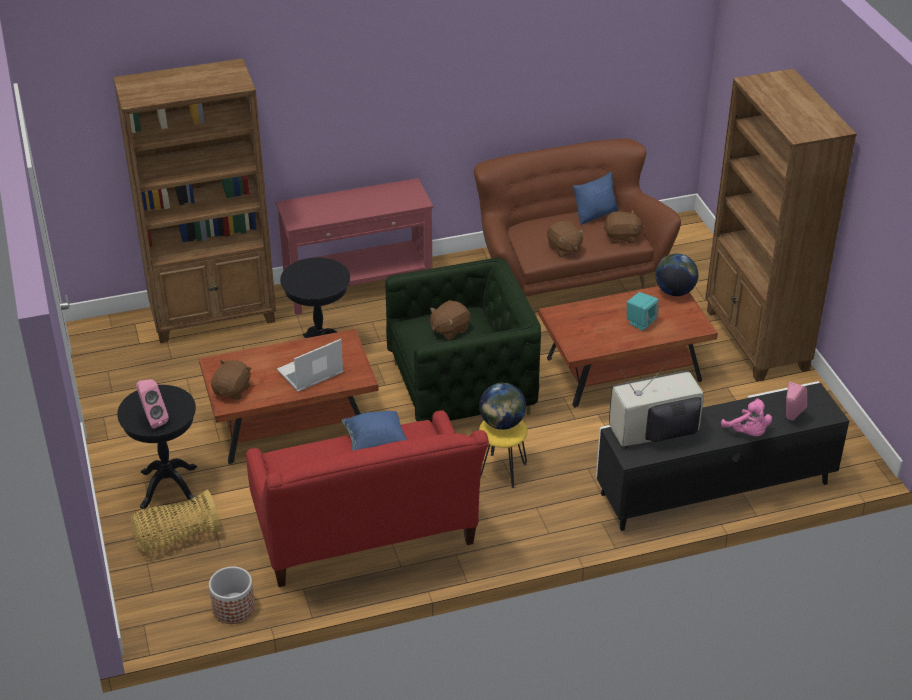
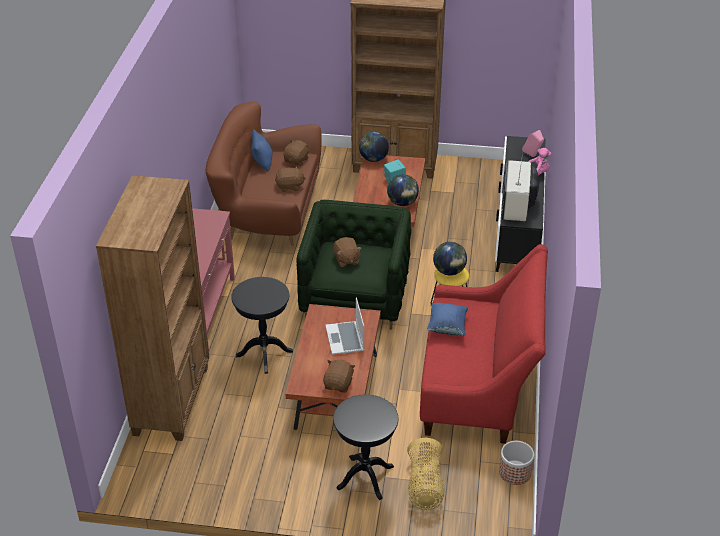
camera: 65 degrees left, 0 degrees up
pink speaker [136,379,169,429] -> none
brown plush toy [211,360,252,400] -> brown plush toy turned 60 degrees clockwise [323,359,355,393]
none -> globe [387,174,419,206]

